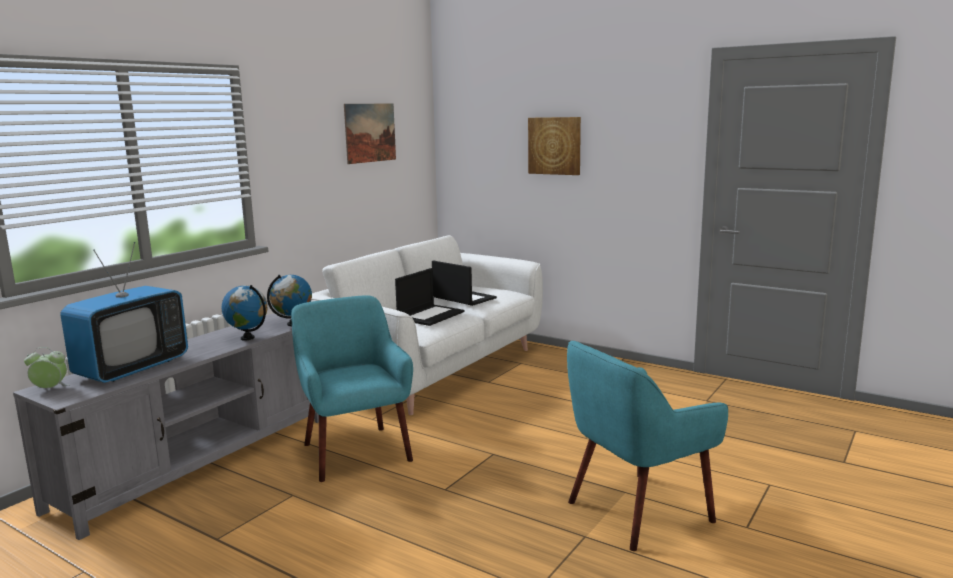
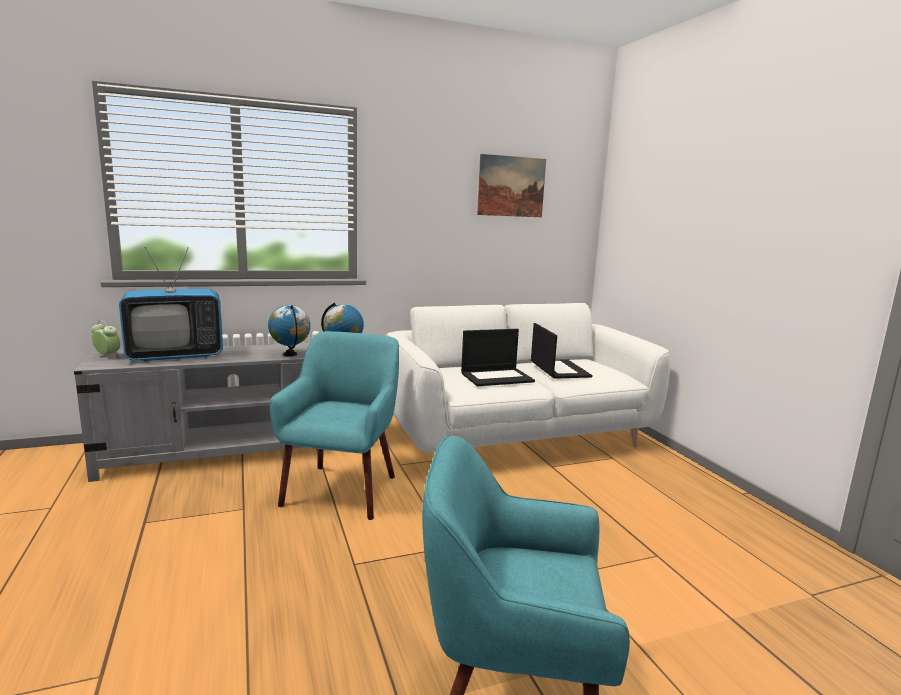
camera: 35 degrees right, 0 degrees up
picture [528,117,581,175] -> none

